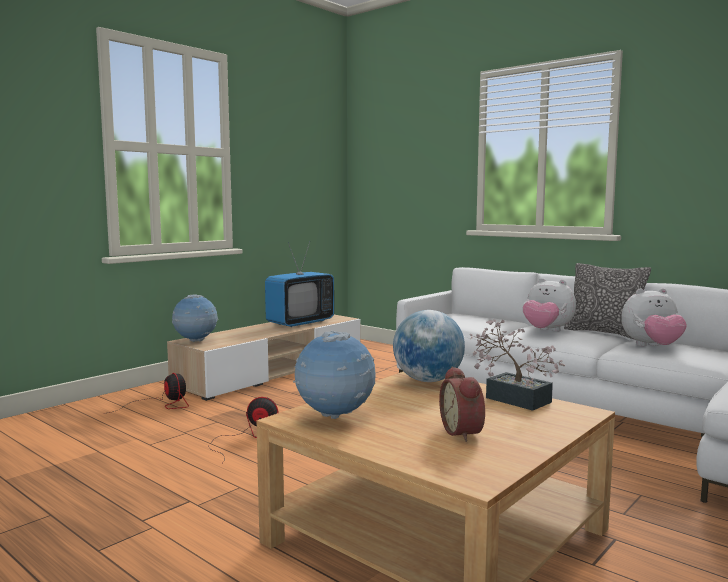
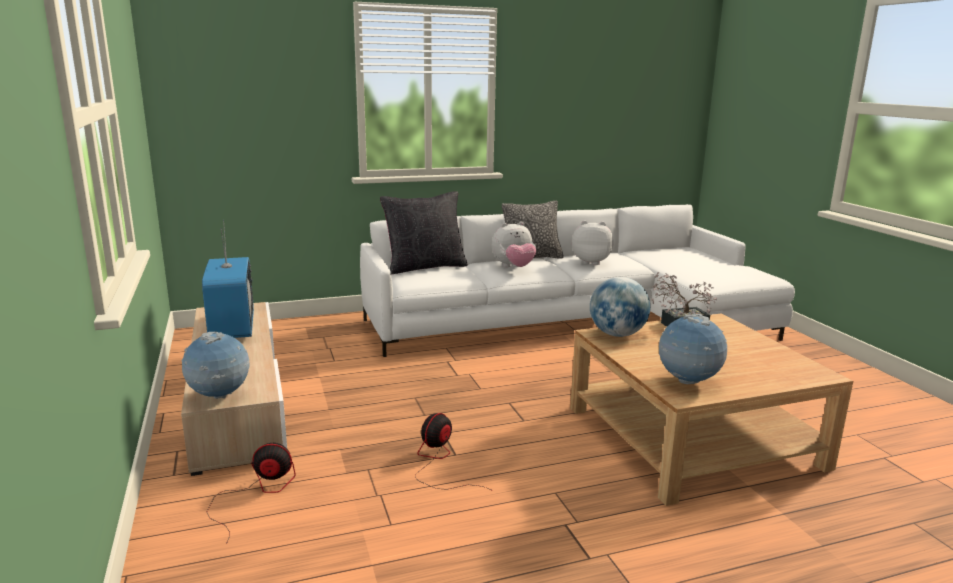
camera: 60 degrees left, 10 degrees up
alarm clock [439,367,485,442] -> none
plush toy [621,288,687,346] -> plush toy turned 105 degrees counterclockwise [572,221,614,265]
none -> black pillow [380,192,468,274]

